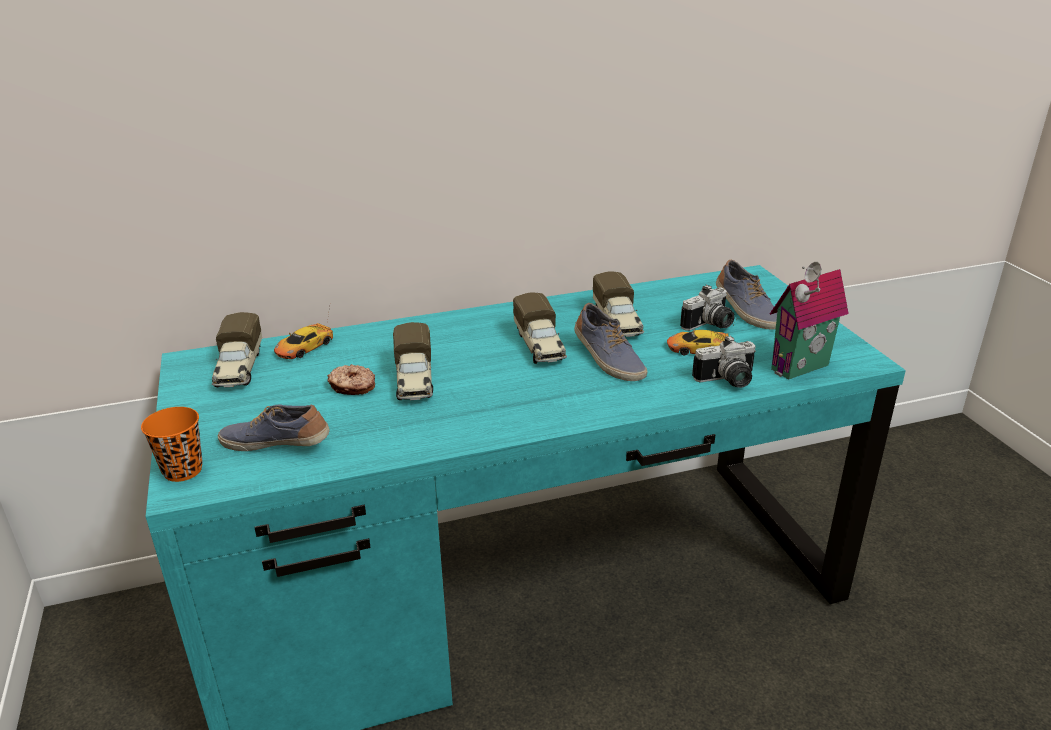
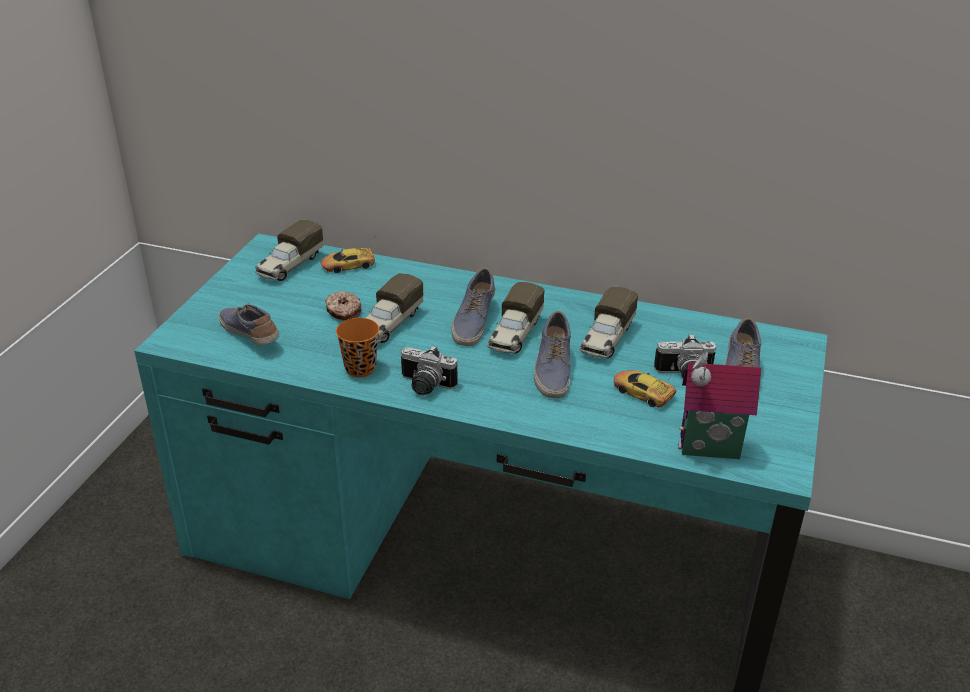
camera: 35 degrees right, 5 degrees up
orange cup [141,407,203,482] -> orange cup moved to [336,318,379,377]
camera [692,335,756,388] -> camera moved to [400,345,457,395]
none -> shoe [451,268,495,346]

